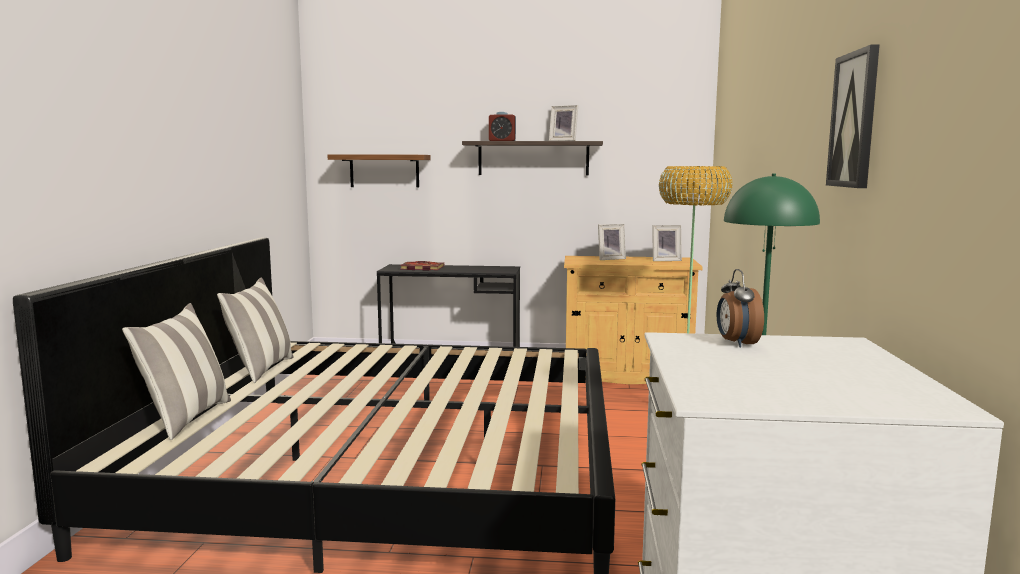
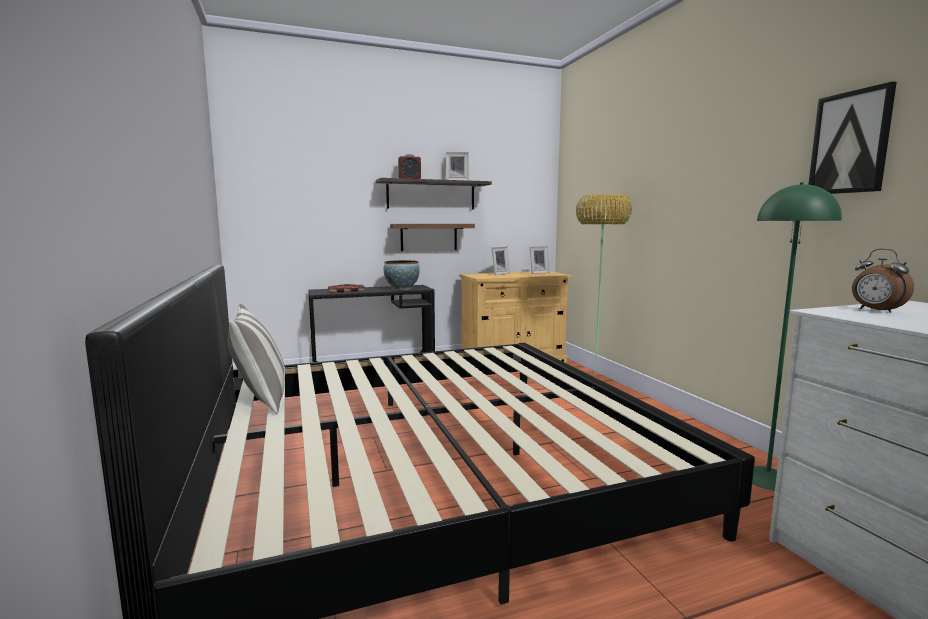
camera: 25 degrees left, 0 degrees up
pillow [122,303,231,440] -> none
shelf [328,154,431,188] -> shelf moved to [390,224,475,251]
none -> bowl [384,260,420,290]

